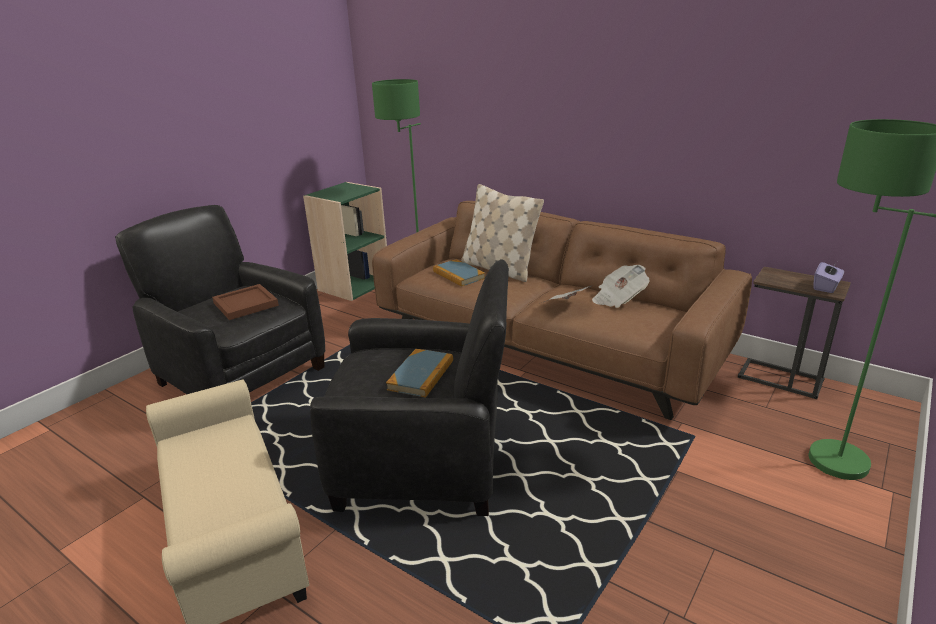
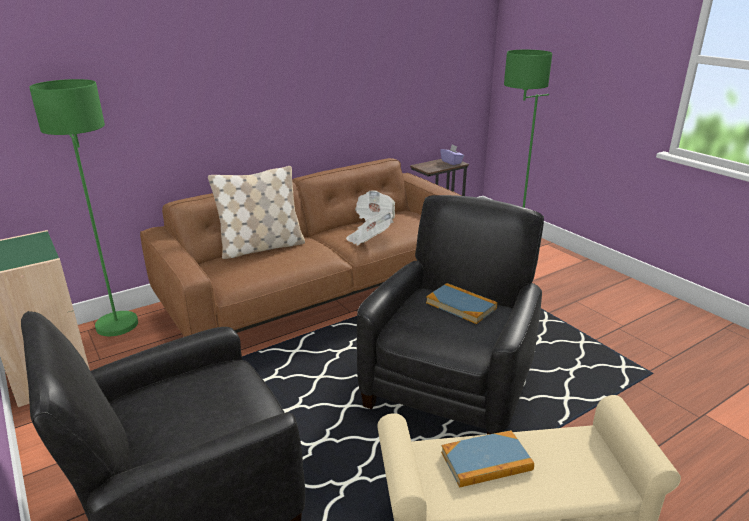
camera: 70 degrees left, 0 degrees up
brown tray [212,284,279,320] -> none
book [433,259,485,286] -> book moved to [441,430,534,488]

